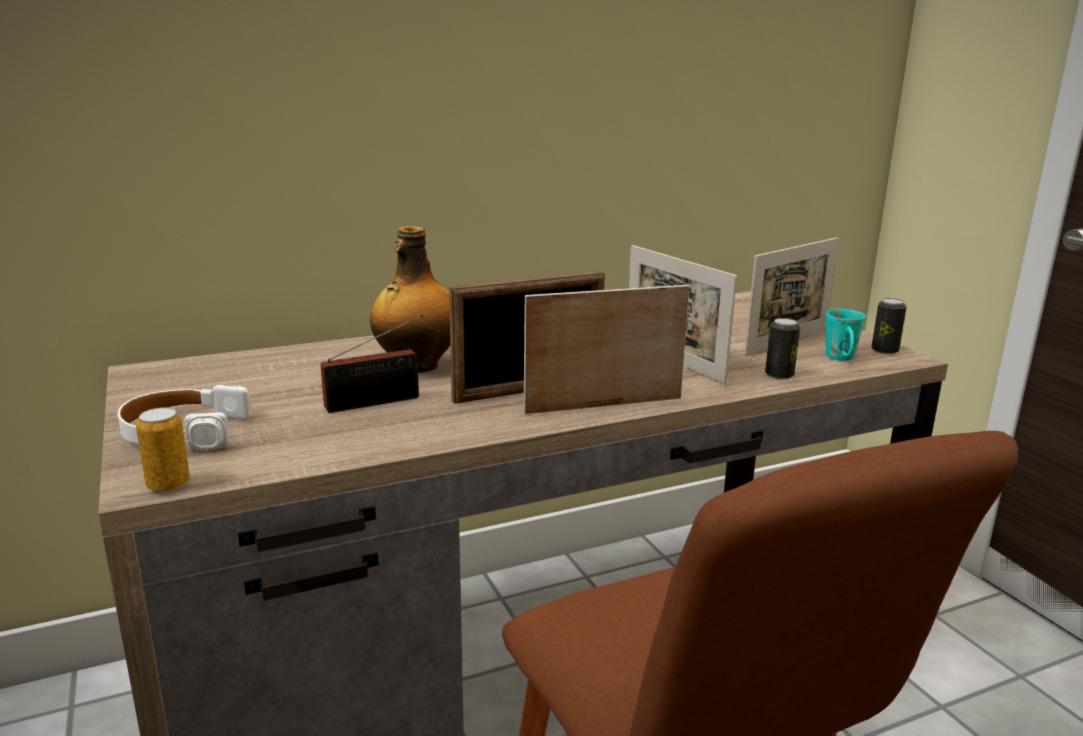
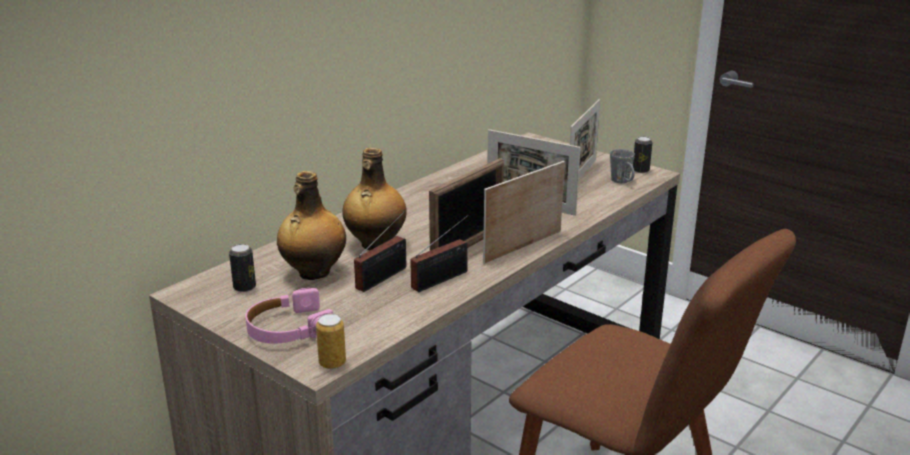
camera: 25 degrees left, 5 degrees up
white headphones [118,384,251,450] -> pink headphones [245,288,333,344]
can [765,318,800,379] -> can moved to [229,244,256,292]
turquoise mug [826,309,866,361] -> grey mug [610,149,635,183]
none -> bottle [277,171,346,280]
none -> radio [410,215,469,292]

